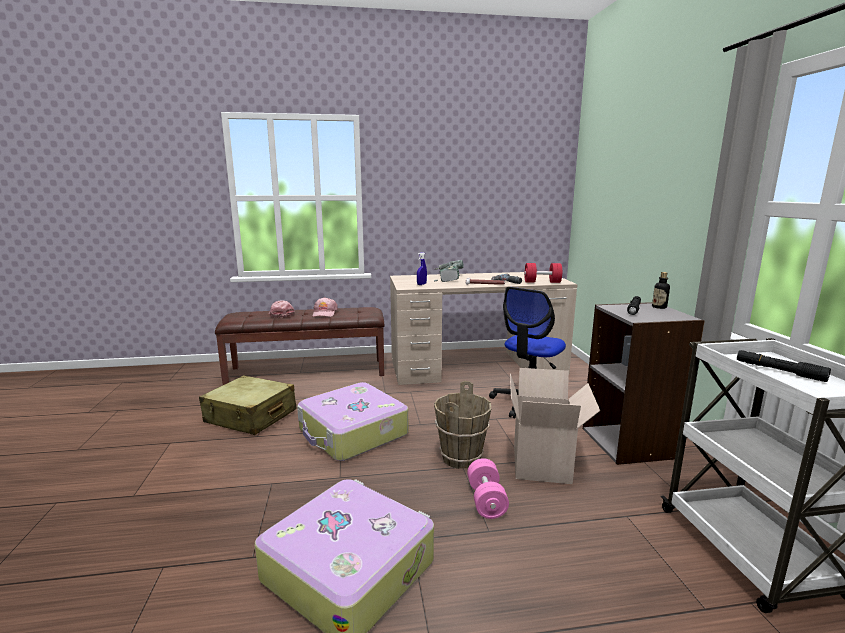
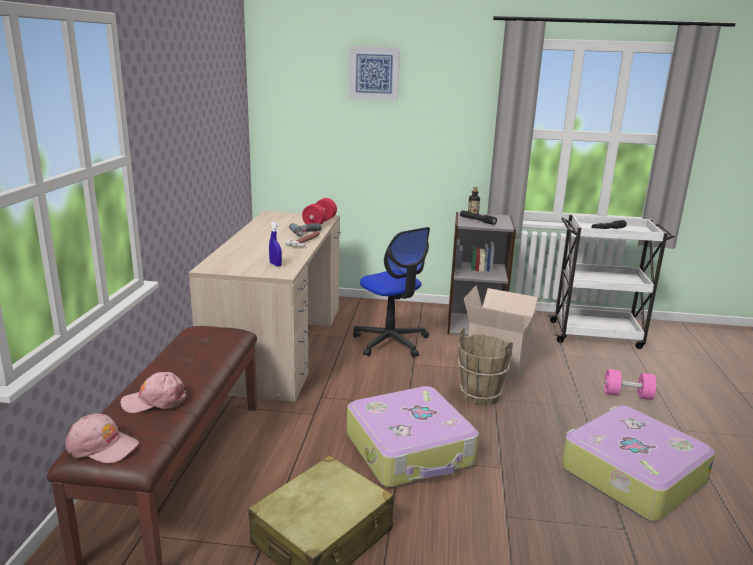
camera: 75 degrees left, 5 degrees up
pink cap [313,297,338,317] -> pink cap moved to [66,413,139,463]
power drill [434,260,464,282] -> none
pink dumbbell [467,458,509,519] -> pink dumbbell moved to [604,369,656,400]
none -> picture [349,46,400,101]

